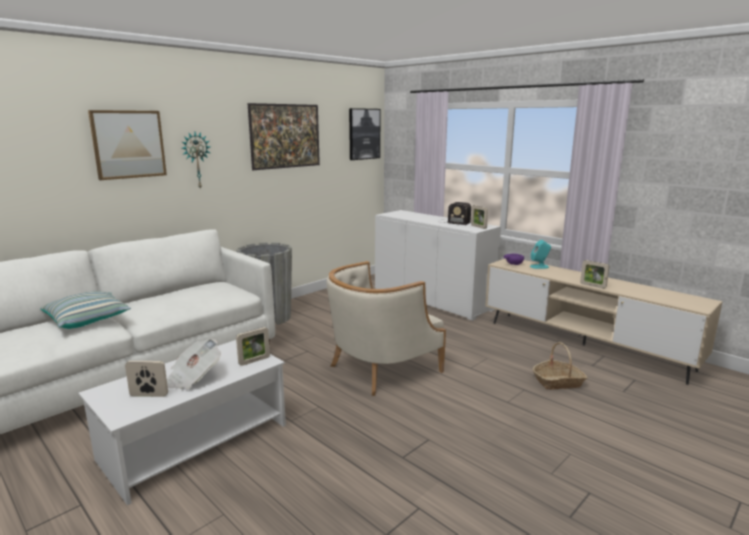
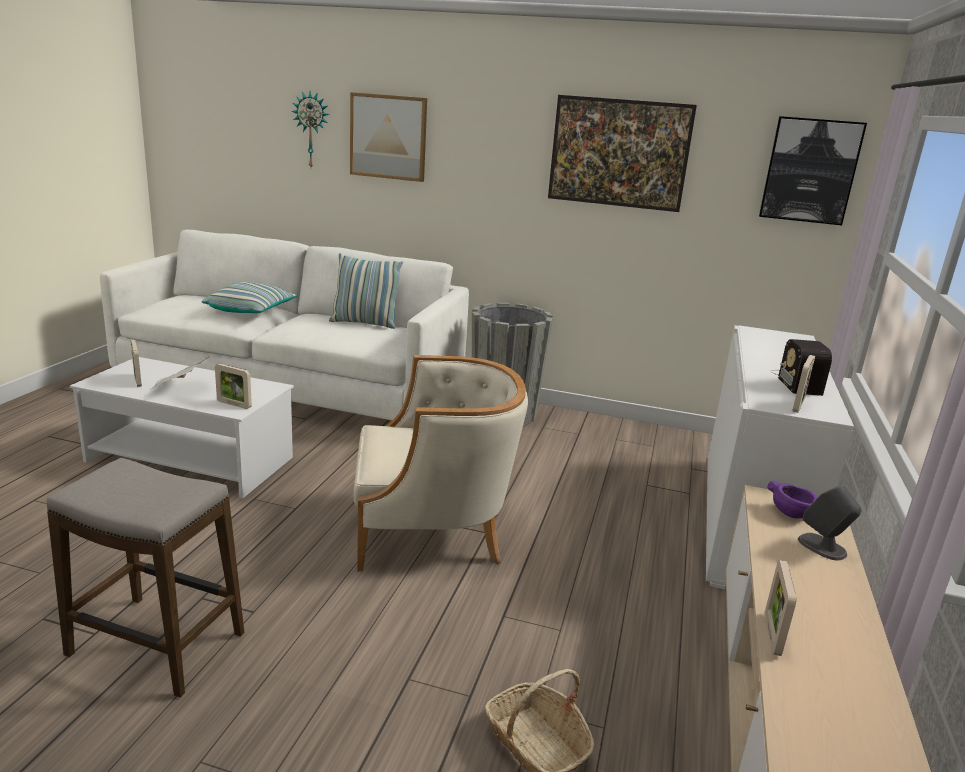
camera: 60 degrees right, 5 degrees up
wall clock [182,132,210,190] -> wall clock moved to [292,91,329,167]
beige armchair [326,261,446,396] -> beige armchair turned 150 degrees clockwise [354,355,528,571]
turquoise speaker [530,240,551,269] -> grey speaker [798,484,862,560]
none -> stool [47,458,244,697]
none -> pillow [329,253,403,329]

